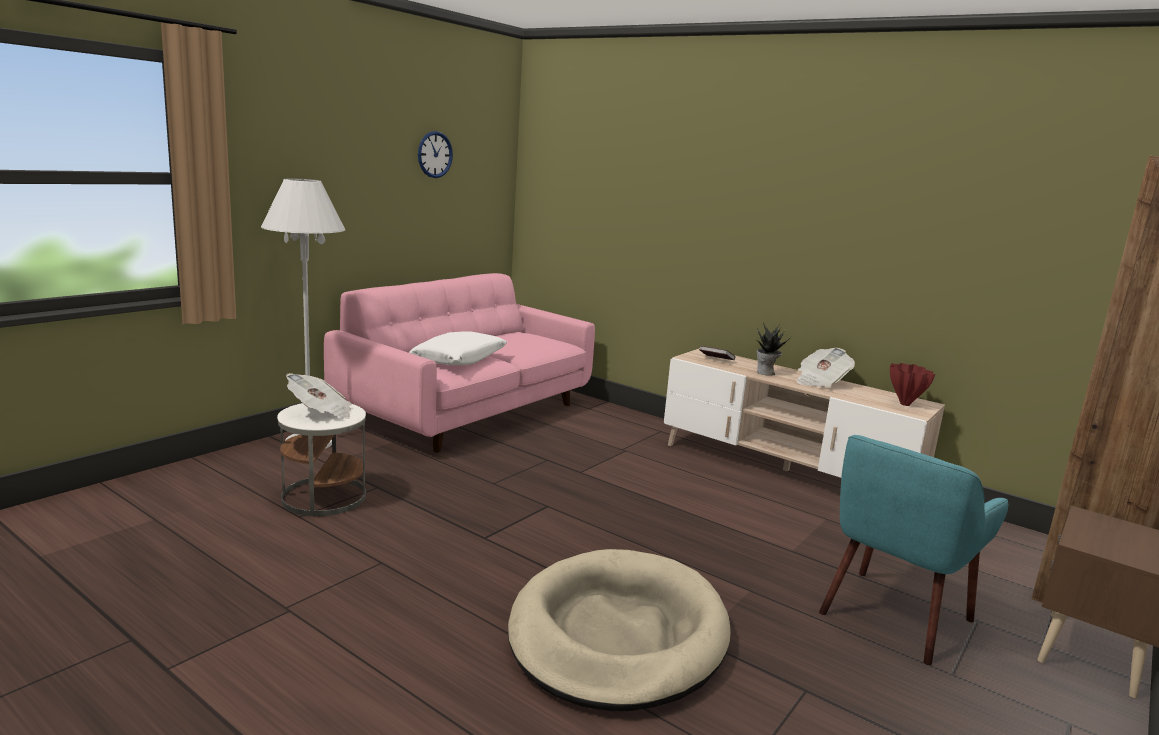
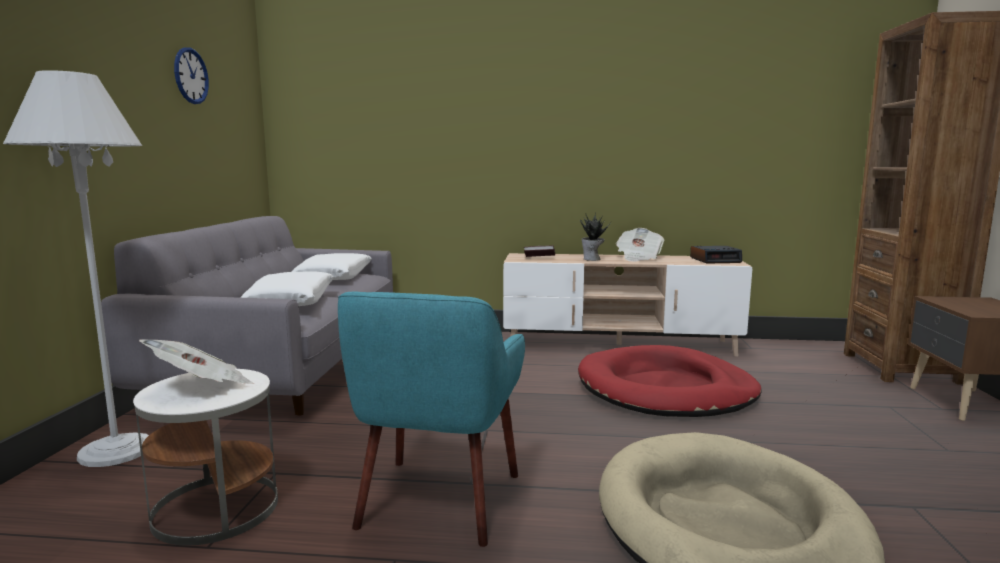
camera: 30 degrees left, 5 degrees down
pink sofa [324,273,595,453] -> grey sofa [101,216,393,416]
turquoise armchair [819,435,1008,665] -> turquoise armchair moved to [338,292,525,547]
red vase [890,363,935,406] -> alarm clock [690,246,742,264]
none -> white pillow [292,253,372,280]
none -> red dog bed [578,345,762,417]

